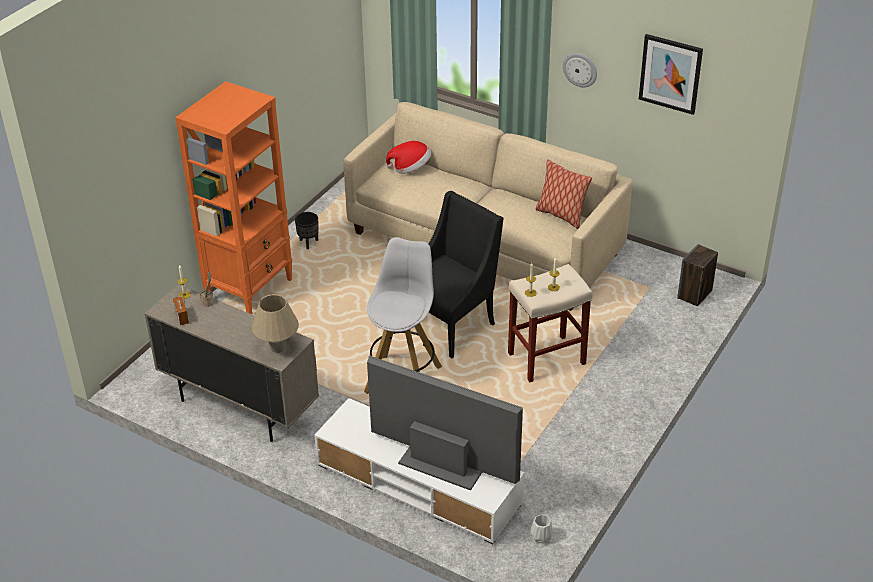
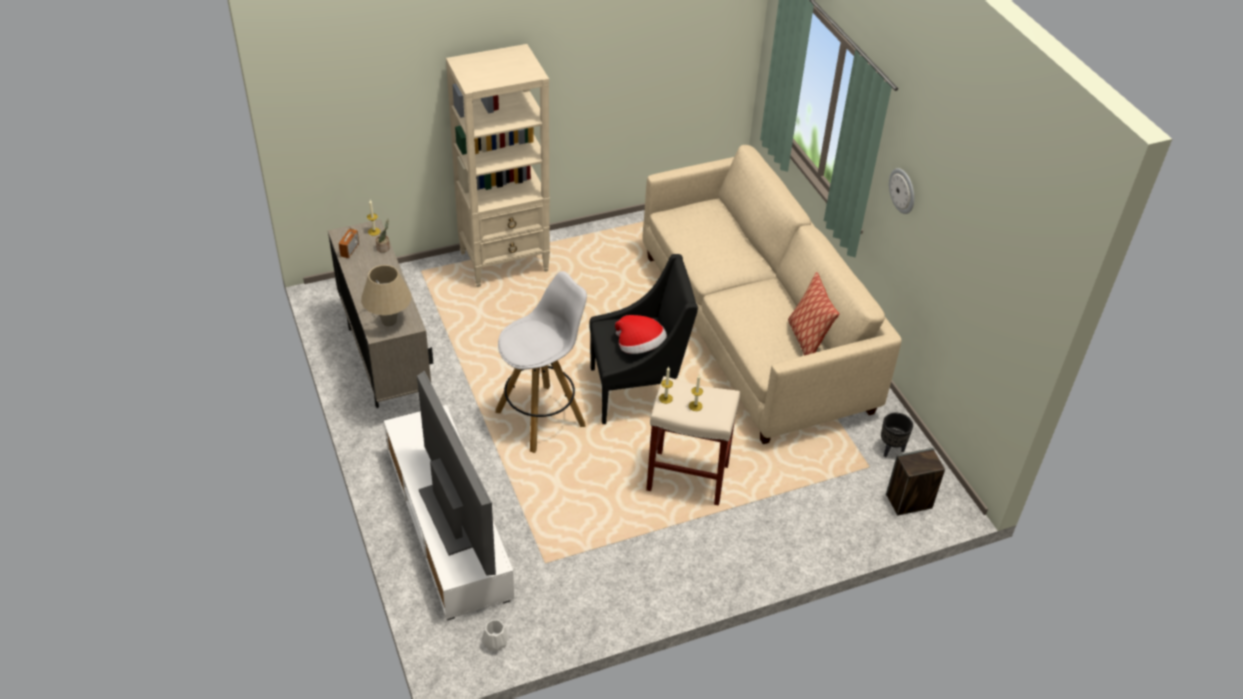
camera: 35 degrees right, 5 degrees up
orange bookcase [175,81,293,314] -> beige bookcase [446,44,550,287]
black planter [295,212,319,249] -> black planter moved to [881,413,913,457]
hat [386,141,431,174] -> hat moved to [615,315,667,354]
picture [639,34,703,115] -> none

